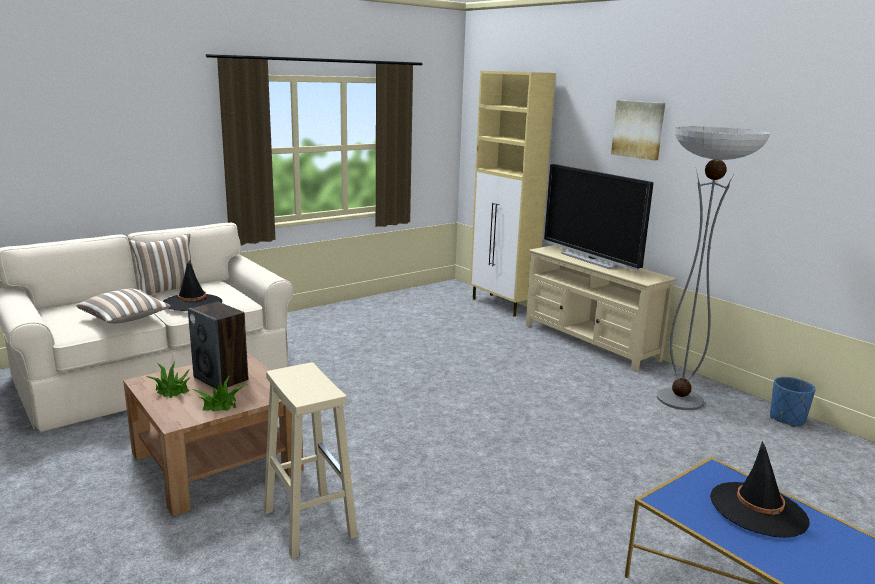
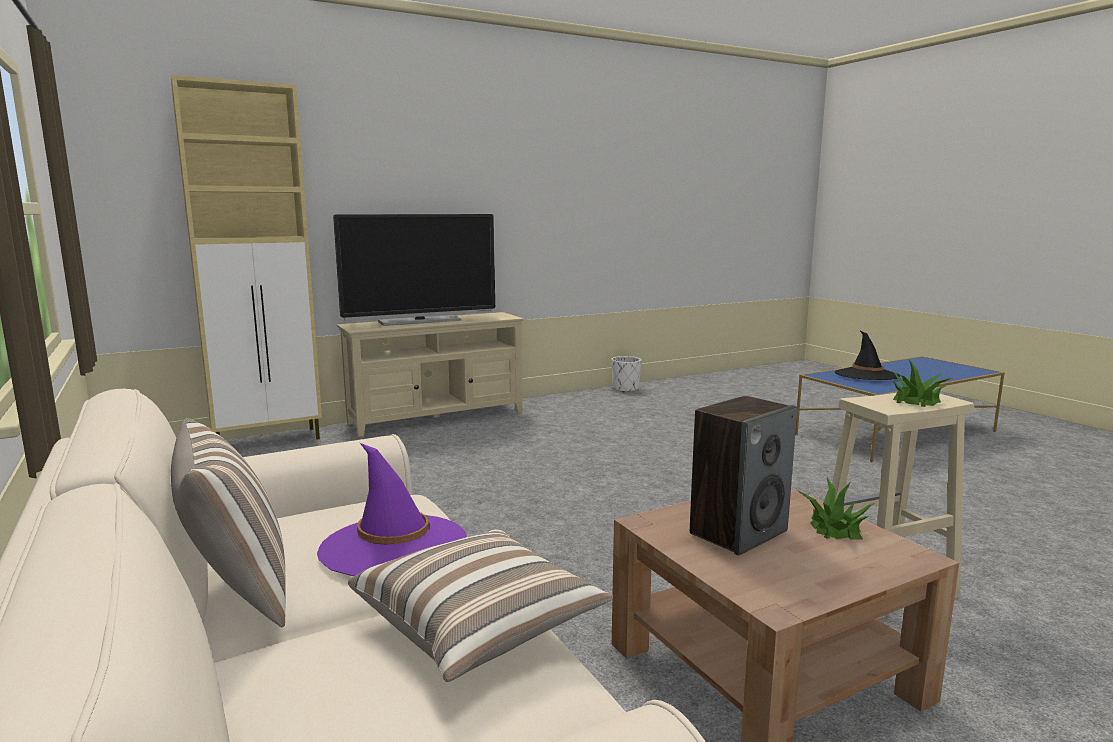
camera: 80 degrees left, 5 degrees down
potted plant [145,362,191,398] -> potted plant moved to [893,360,953,407]
black hat [163,259,222,311] -> purple hat [317,443,467,576]
picture [611,100,665,160] -> none
floor lamp [657,127,770,410] -> none
blue planter [770,377,816,427] -> white planter [612,356,642,392]

